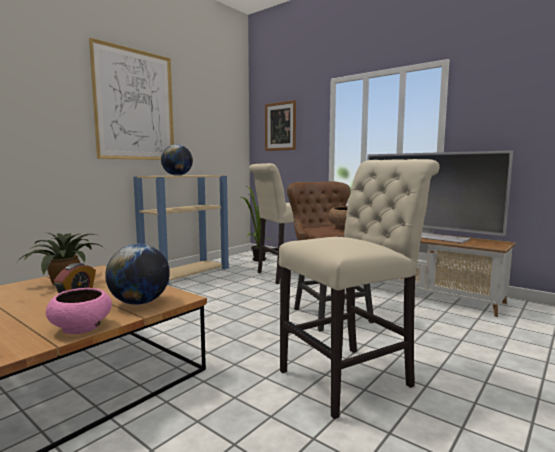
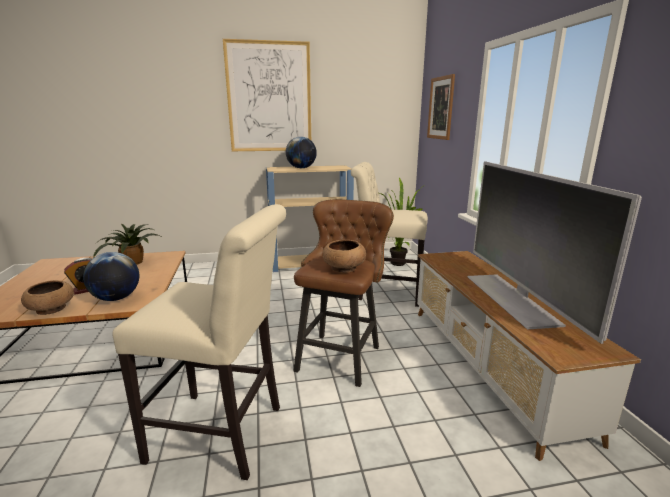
camera: 40 degrees right, 10 degrees up
pink bowl [46,288,112,334] -> brown bowl [21,280,74,315]

